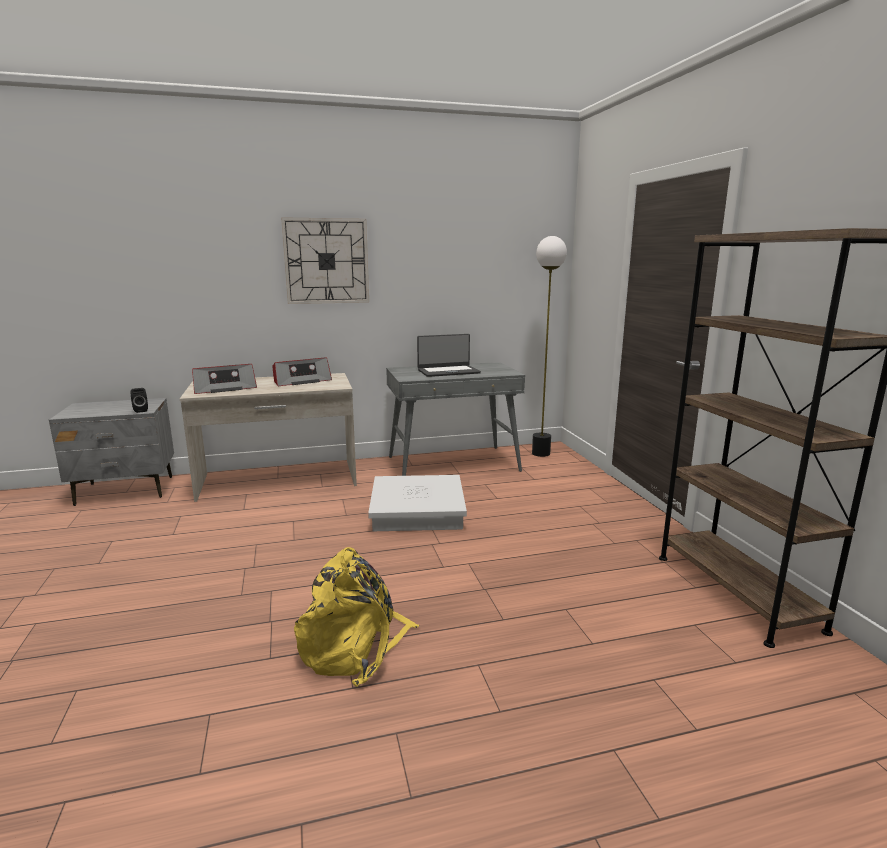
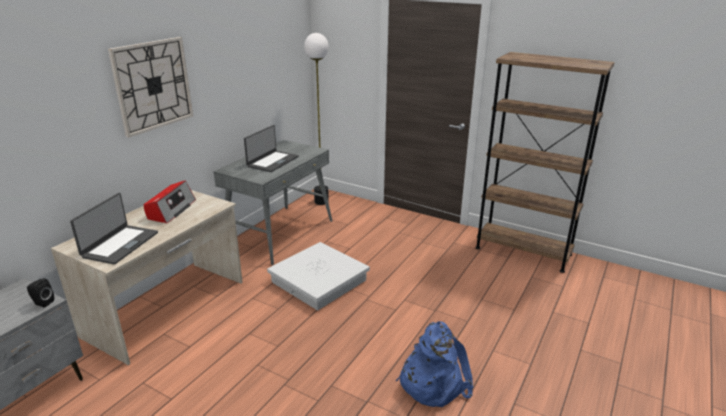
camera: 45 degrees left, 10 degrees up
radio [192,364,257,394] -> laptop [70,193,158,264]
yellow backpack [294,547,420,687] -> blue backpack [396,322,473,407]

